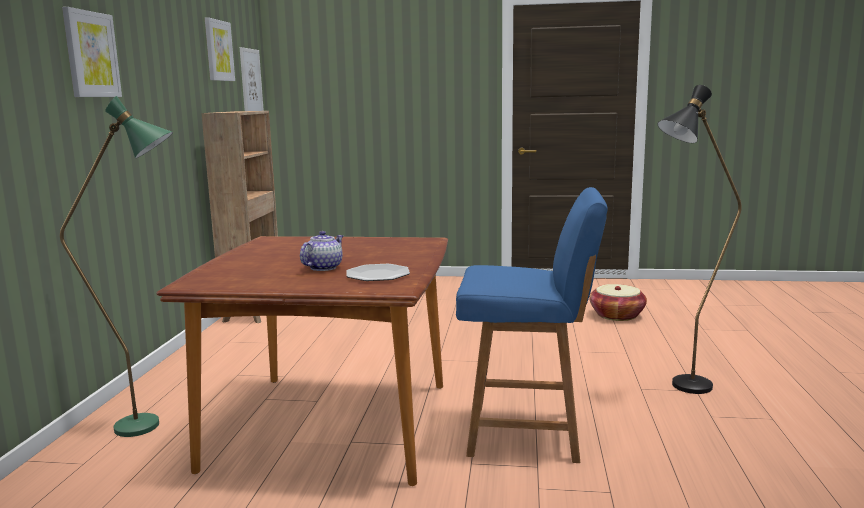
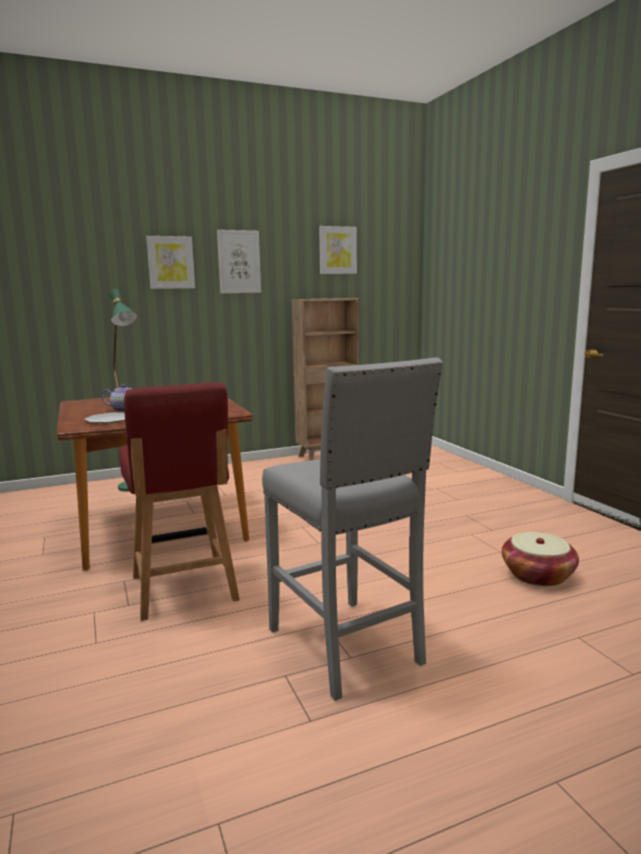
camera: 60 degrees right, 0 degrees up
picture [240,47,264,111] -> picture moved to [217,230,261,293]
blue chair [456,187,608,463] -> red chair [119,383,240,621]
black floor lamp [657,85,742,394] -> grey stool [262,357,443,701]

